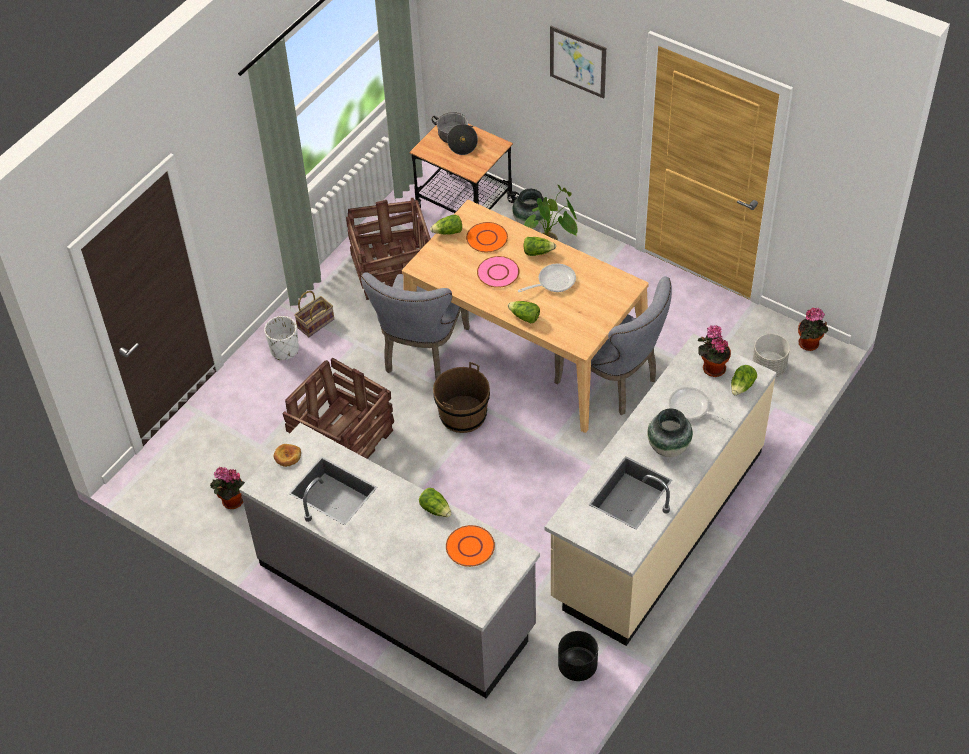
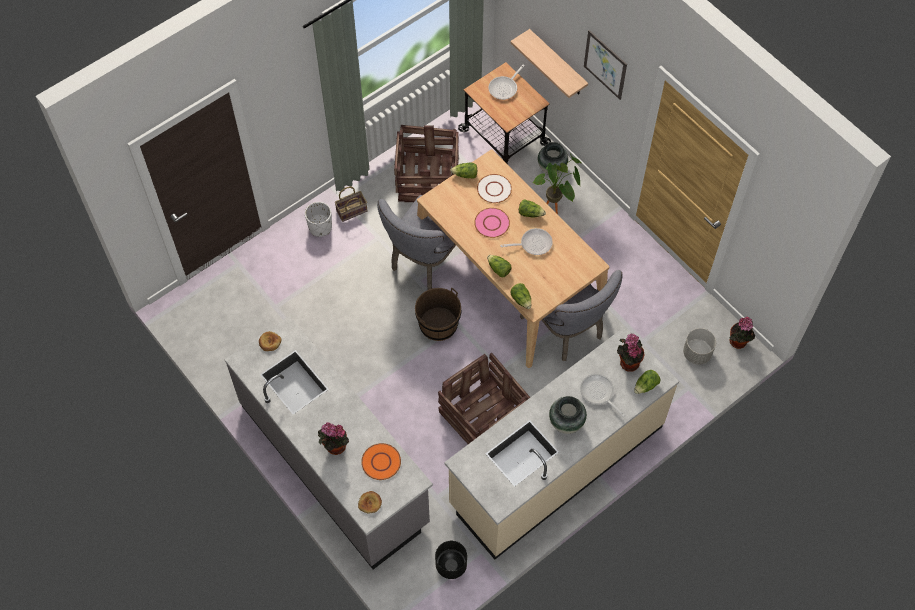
camera: 15 degrees right, 10 degrees up
potted plant [210,467,245,509] -> potted plant moved to [317,422,349,455]
crate [282,358,394,459] -> crate moved to [438,353,530,444]
lettuce [419,488,451,517] -> lettuce moved to [511,283,531,309]
cooking pot [431,112,478,155] -> frying pan [488,64,525,100]
orange plate [466,222,508,252] -> white plate [477,174,512,203]
none -> bread [358,491,382,513]
none -> shelf [510,29,588,98]

